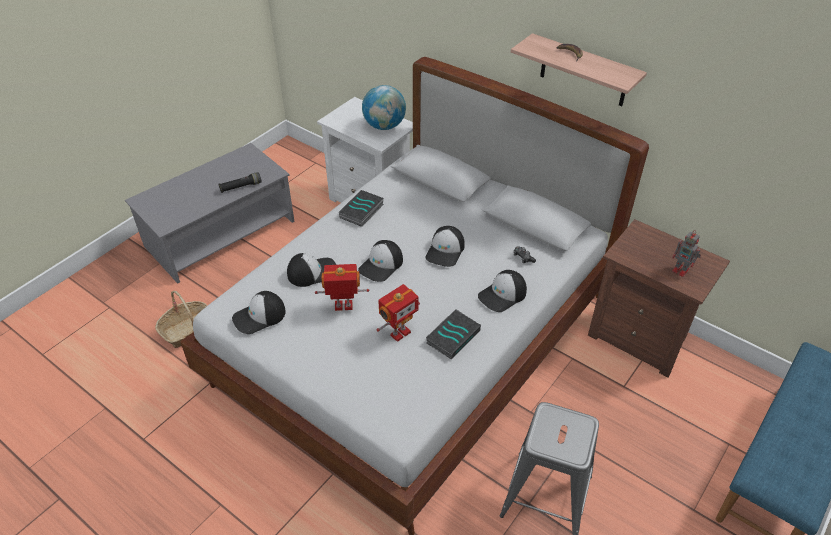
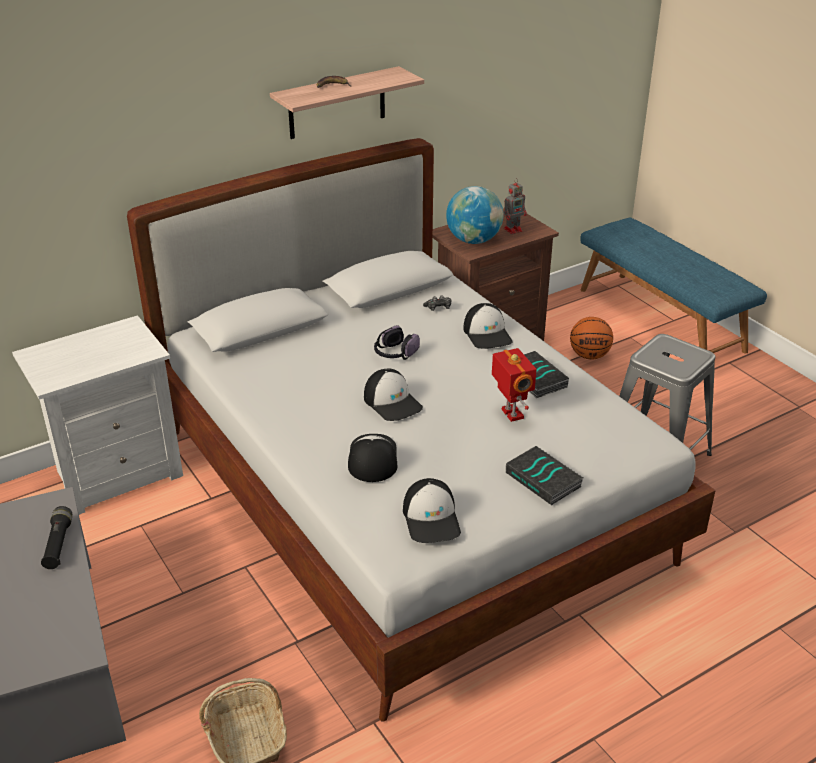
camera: 70 degrees left, 10 degrees down
toy robot [315,264,369,311] -> none
book [339,190,384,227] -> book moved to [506,446,583,505]
globe [362,85,406,130] -> globe moved to [446,186,504,244]
cap [425,226,465,267] -> headphones [374,325,420,360]
none -> basketball [570,317,613,360]

